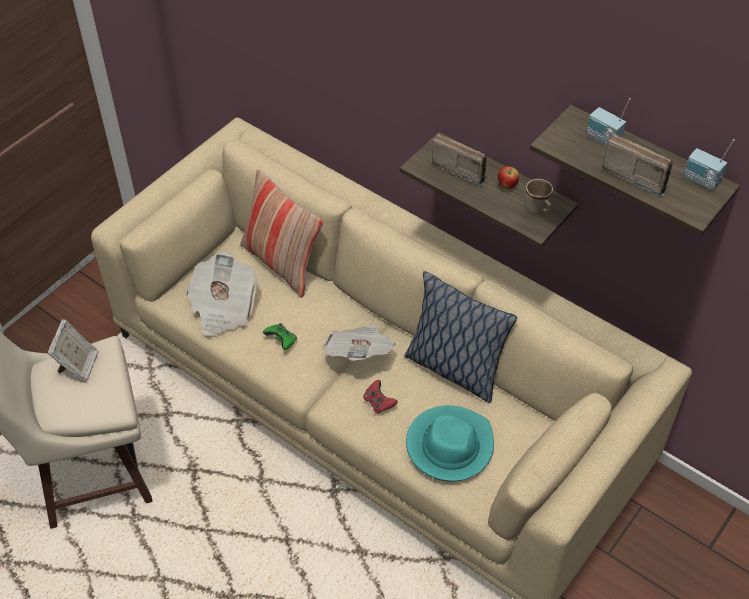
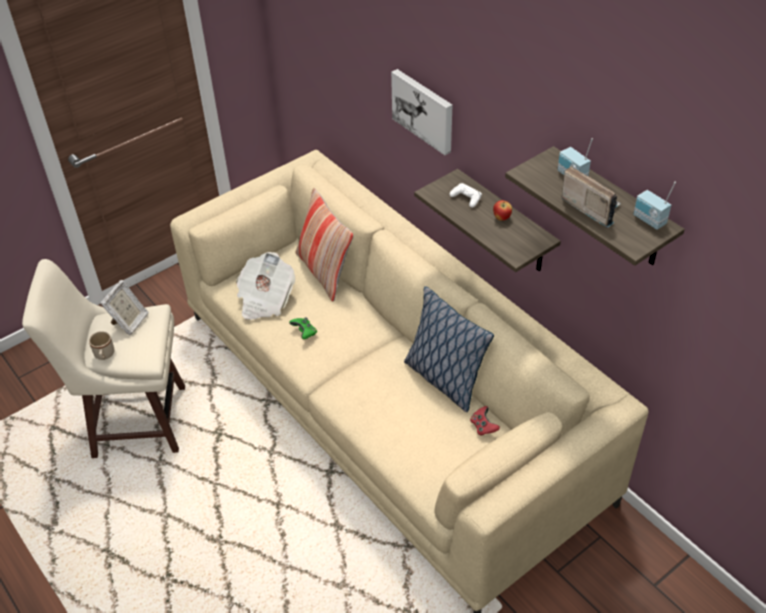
camera: 15 degrees right, 5 degrees down
newspaper [322,324,396,361] -> none
red game controller [363,380,398,413] -> red game controller moved to [470,406,500,436]
turquoise hat [406,405,494,482] -> none
radio [432,134,487,186] -> white game controller [450,183,482,208]
beige mug [524,179,553,214] -> beige mug moved to [89,331,115,360]
none -> picture [391,69,452,155]

